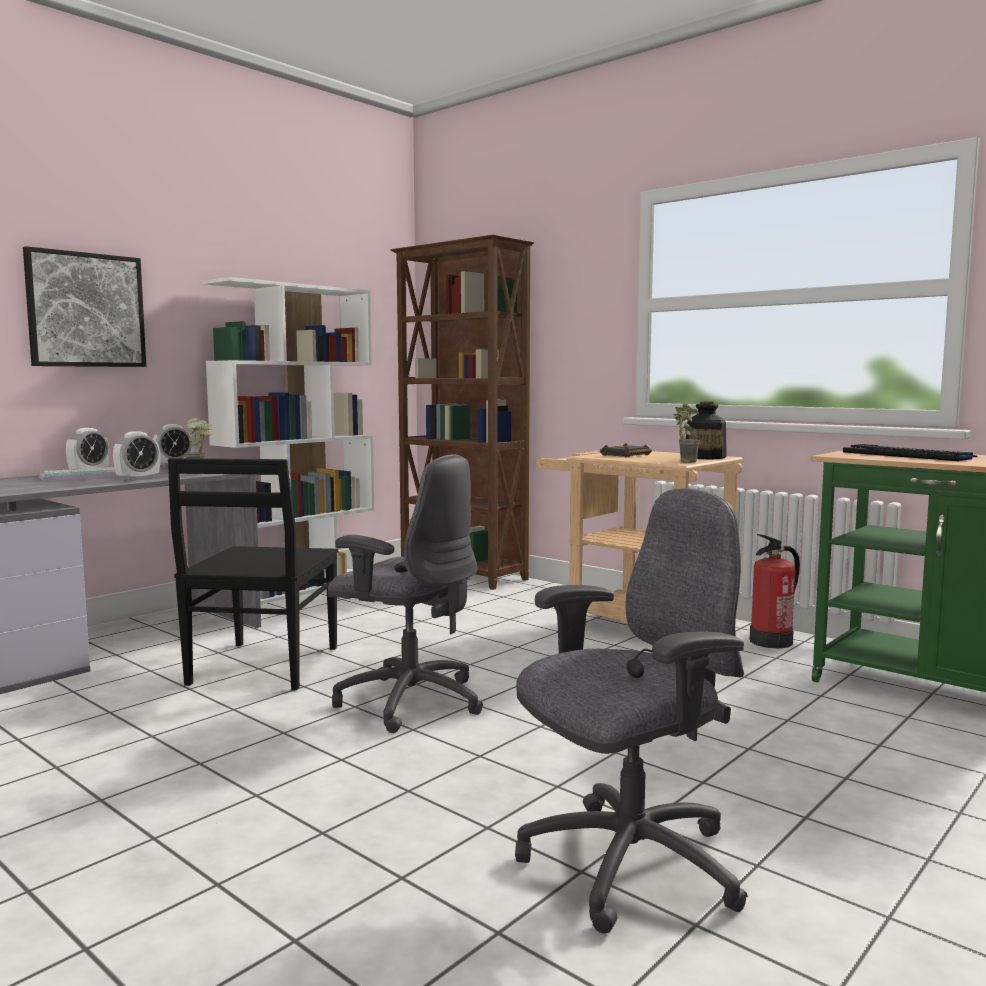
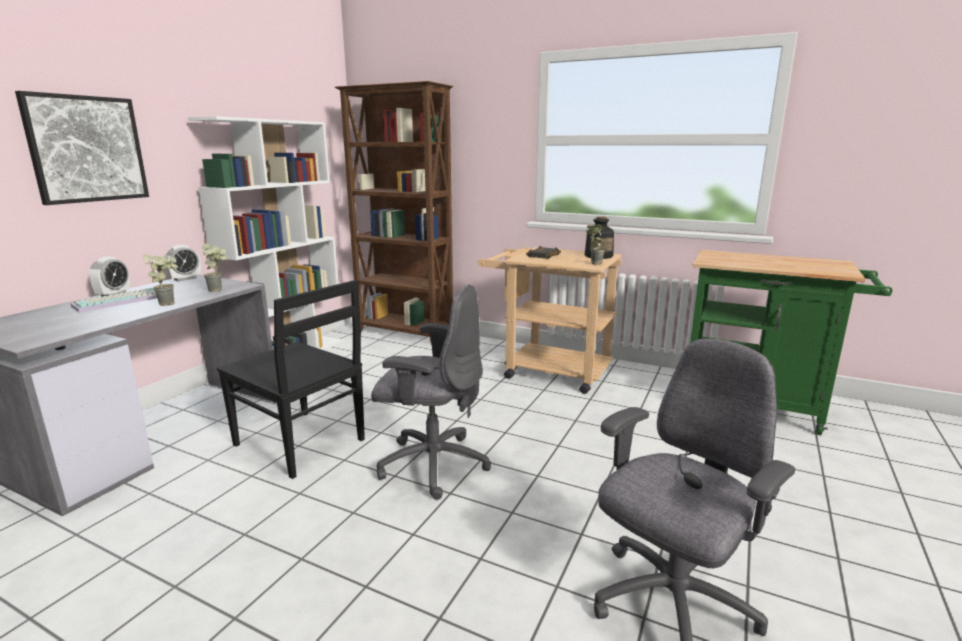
camera: 15 degrees left, 10 degrees up
alarm clock [113,431,160,481] -> potted plant [142,255,178,306]
black chair [168,458,338,690] -> black chair turned 45 degrees counterclockwise [217,280,365,479]
fire extinguisher [750,534,800,649] -> none
keyboard [843,444,978,461] -> none

